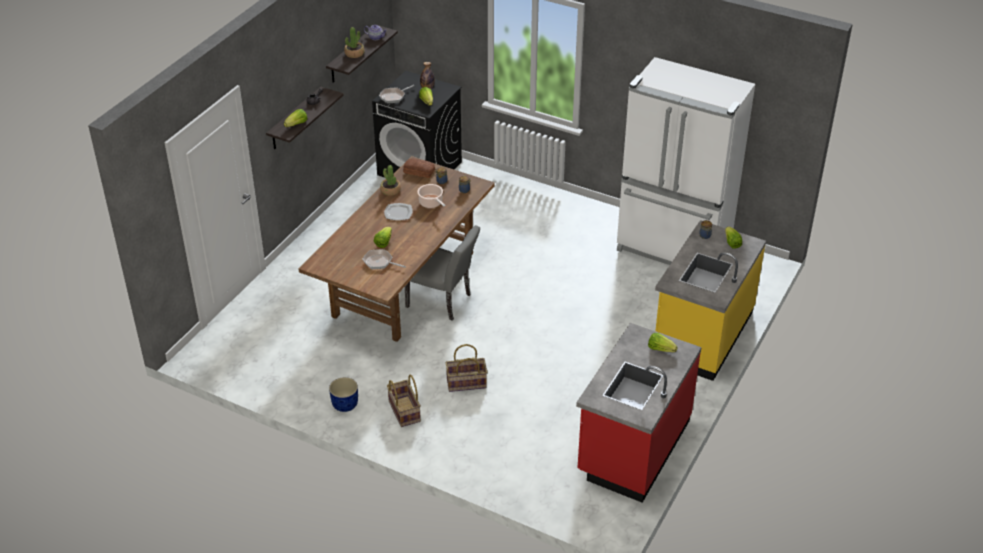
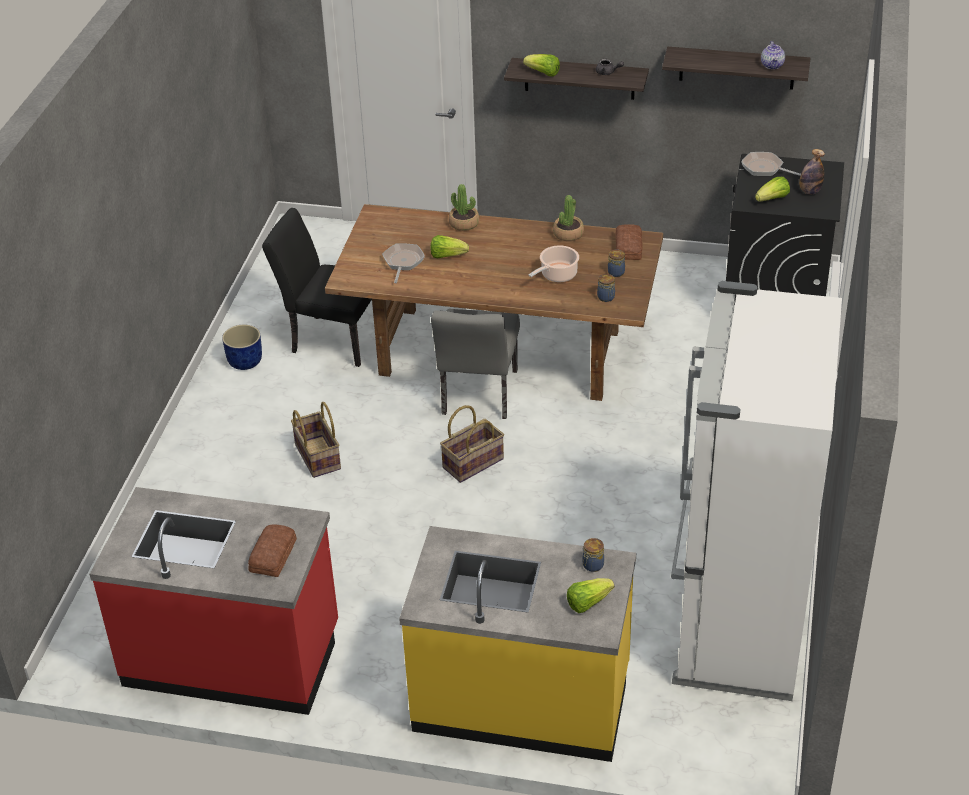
camera: 75 degrees right, 0 degrees up
potted plant [344,27,365,58] -> potted plant moved to [449,184,479,231]
plate [384,203,413,220] -> none
basket [387,374,421,427] -> basket moved to [440,405,504,483]
lettuce [648,333,678,352] -> bread [248,525,297,577]
none -> black chair [262,208,372,367]

